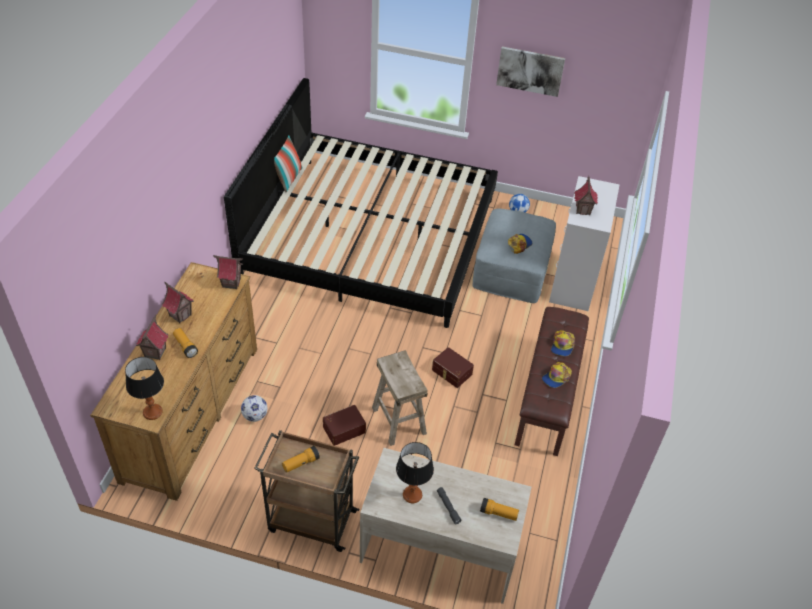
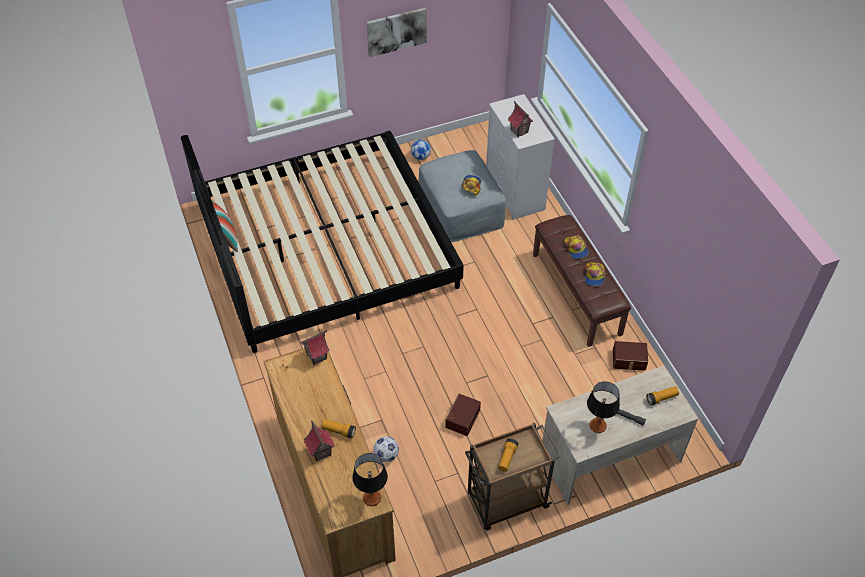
camera: 35 degrees left, 5 degrees up
toy house [162,282,194,323] -> none
beige stool [372,350,428,446] -> none
brown storage box [432,347,474,388] -> brown storage box moved to [613,341,648,371]

